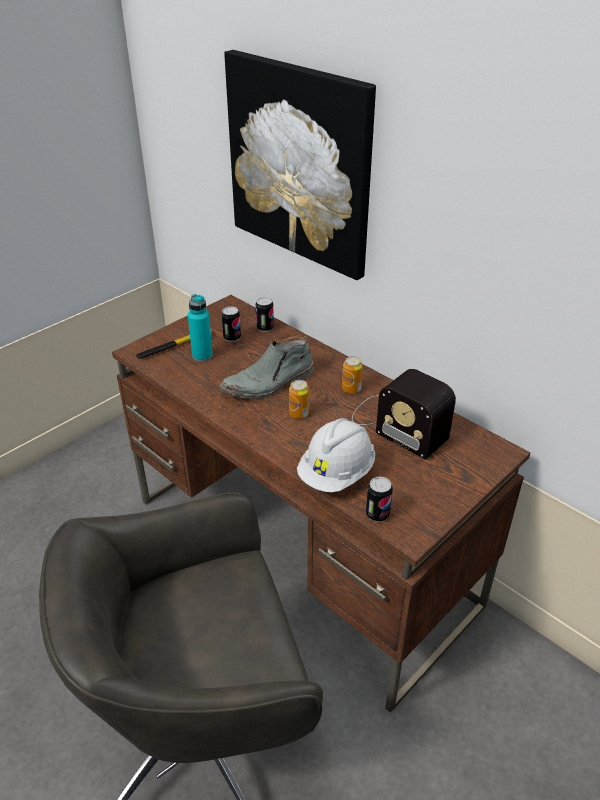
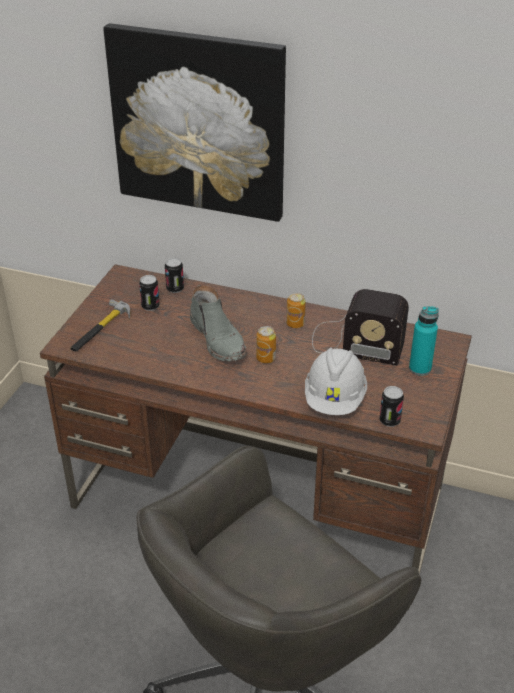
camera: 25 degrees left, 0 degrees up
turquoise bottle [188,294,213,362] -> turquoise bottle moved to [409,306,439,376]
grey boot [220,336,314,399] -> grey boot turned 60 degrees counterclockwise [190,285,247,362]

